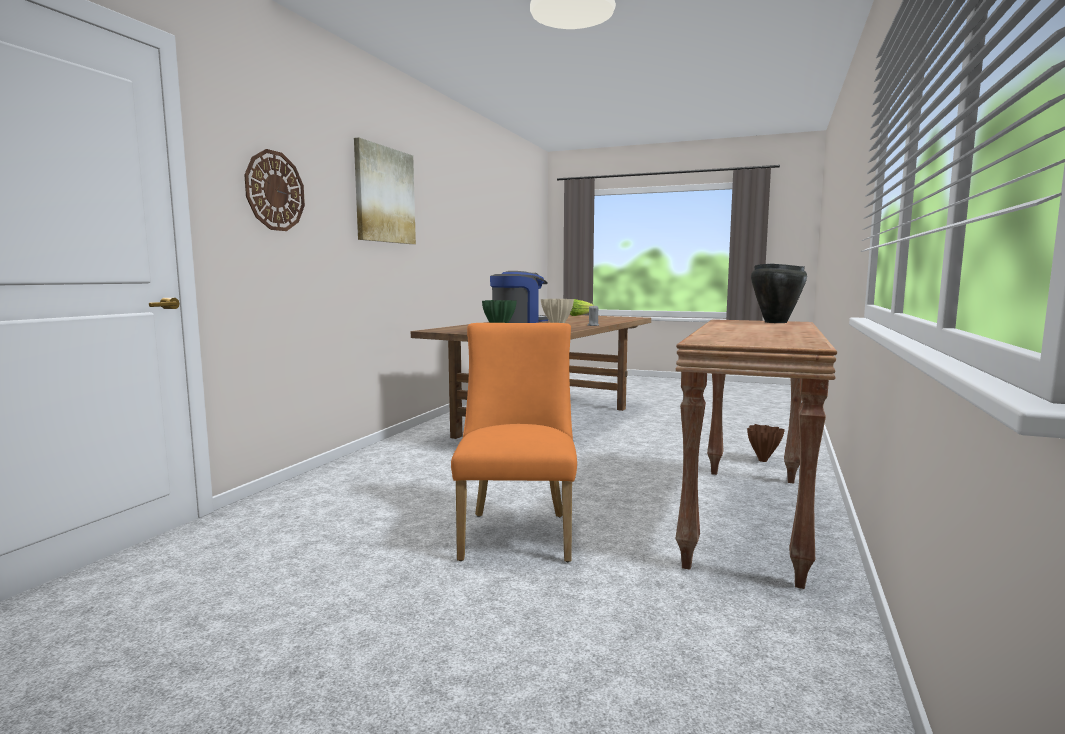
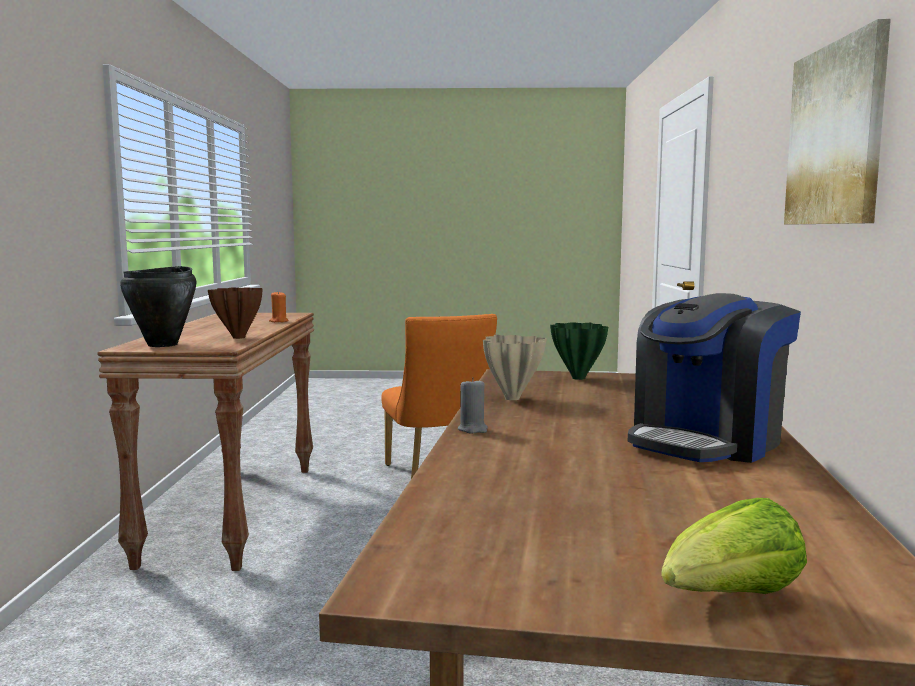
camera: 160 degrees right, 0 degrees up
wall clock [244,149,305,231] -> none
brown vase [747,424,785,462] -> brown vase moved to [208,287,262,339]
none -> orange candle [269,292,289,322]

